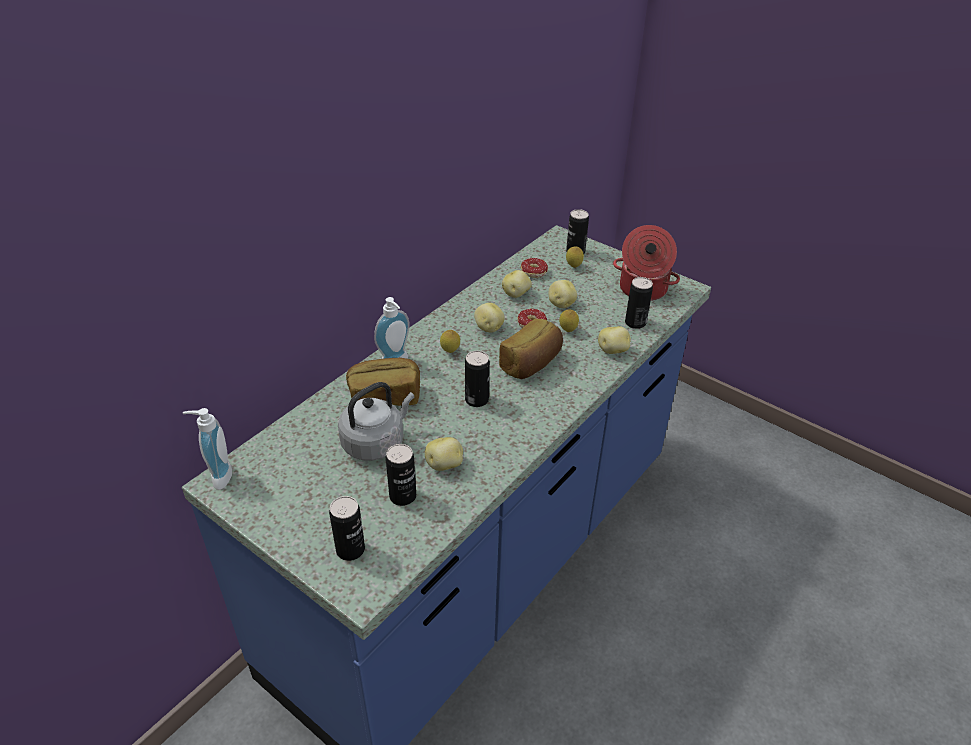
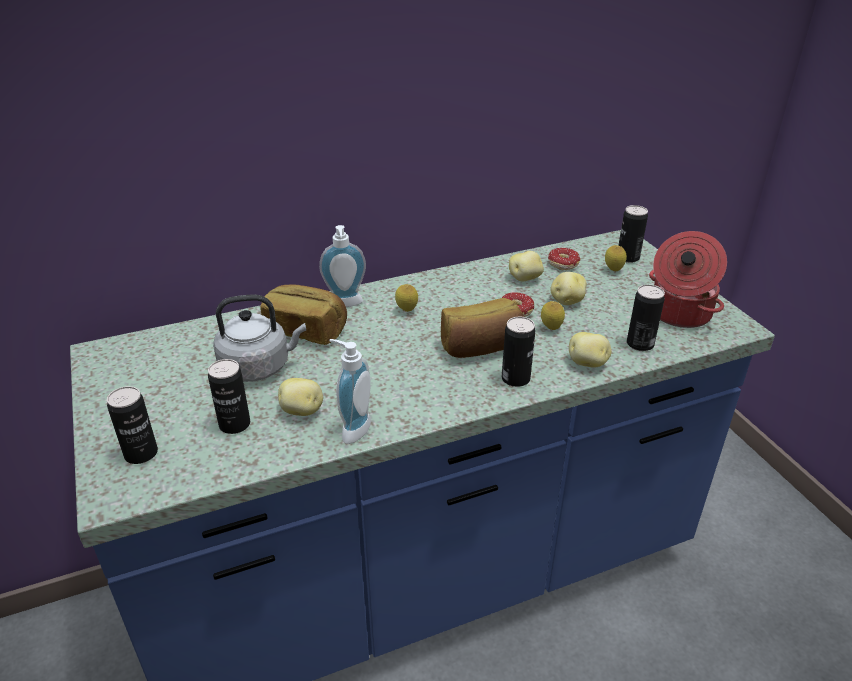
camera: 30 degrees right, 5 degrees down
soap dispenser [183,408,232,490] -> soap dispenser moved to [329,339,371,444]
can [465,351,490,407] -> can moved to [502,317,535,387]
potato [474,303,505,332] -> none

